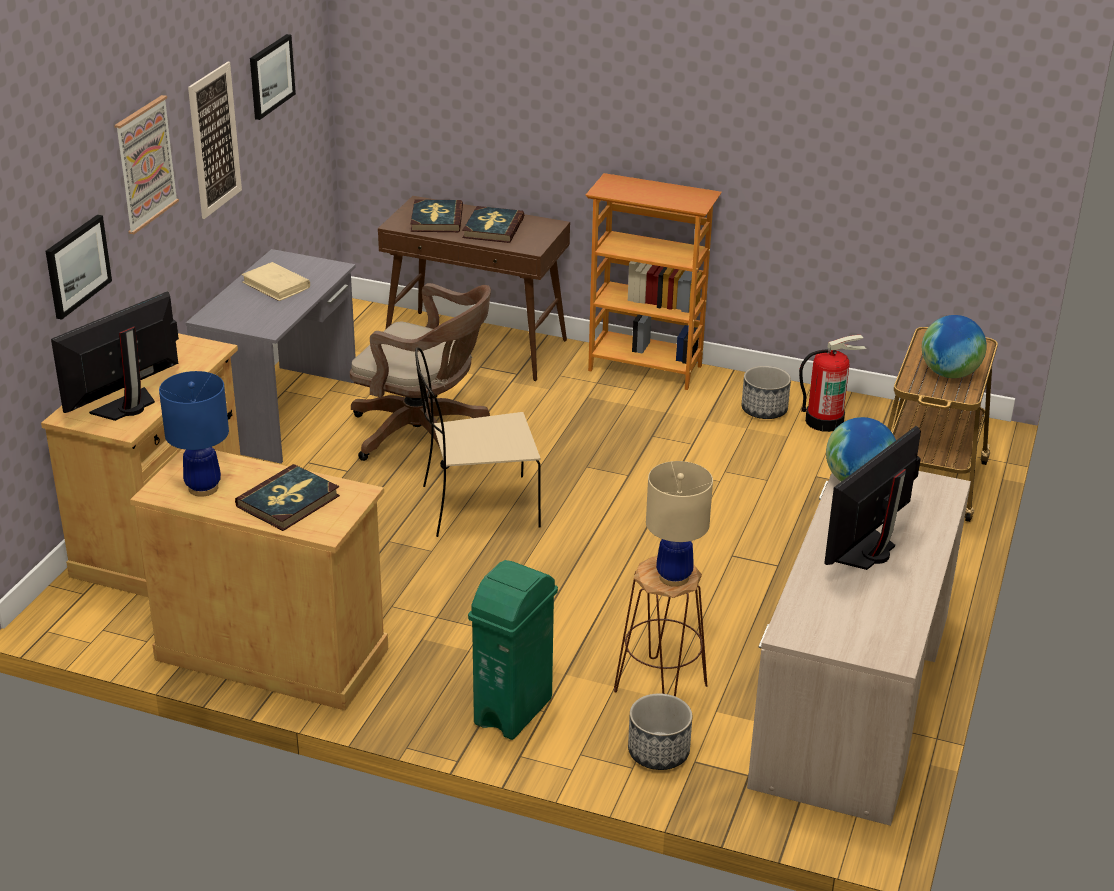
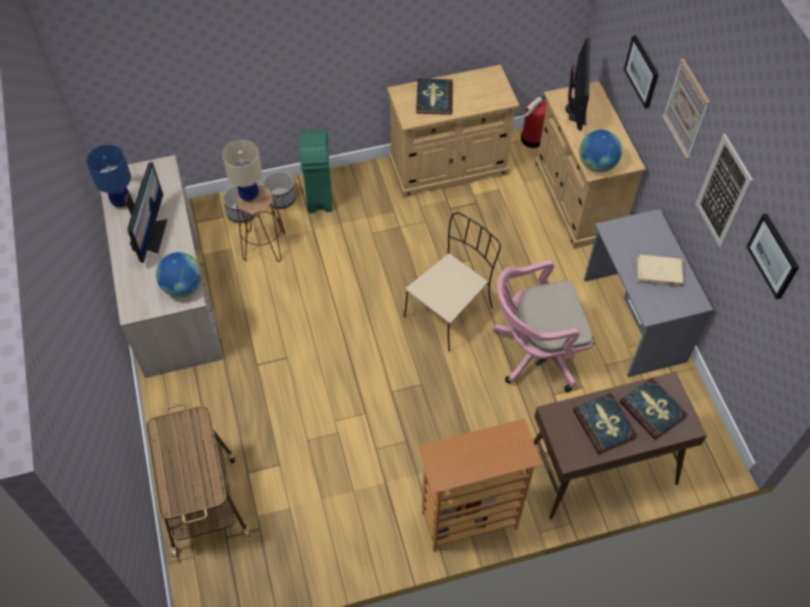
camera: 145 degrees right, 25 degrees up
blue table lamp [159,371,229,497] -> blue table lamp moved to [86,145,131,209]
brown office chair [350,283,491,469] -> pink office chair [493,260,594,392]
planter [741,366,791,419] -> planter moved to [263,171,296,209]
fire extinguisher [799,335,866,432] -> fire extinguisher moved to [521,96,547,148]
globe [922,315,987,378] -> globe moved to [579,130,622,172]

